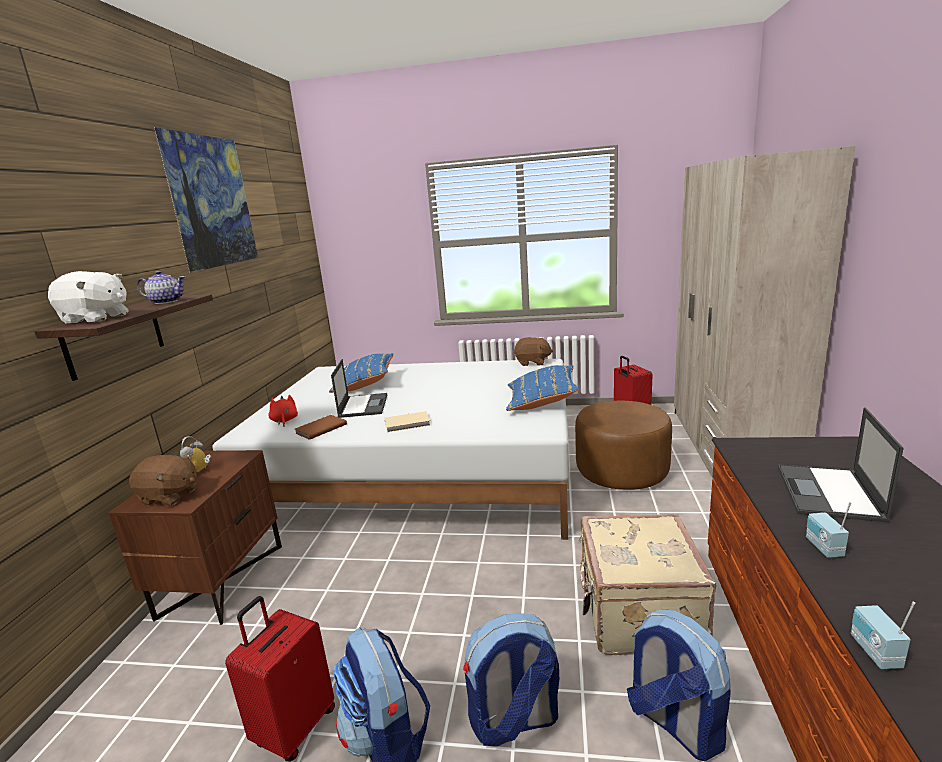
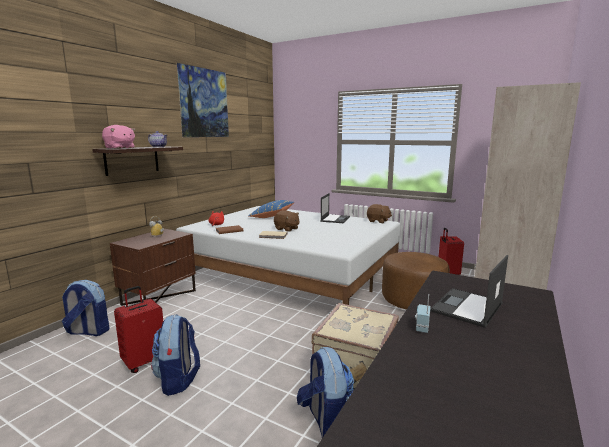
camera: 20 degrees right, 5 degrees down
white plush toy [48,271,129,323] -> pink plush toy [102,125,135,149]
brown plush toy [129,453,198,506] -> brown plush toy moved to [274,210,299,232]
laptop [331,359,387,418] -> laptop moved to [320,193,350,223]
backpack [463,613,559,746] -> backpack moved to [62,280,109,336]
blue pillow [506,365,579,411] -> none
radio [851,602,916,669] -> none

